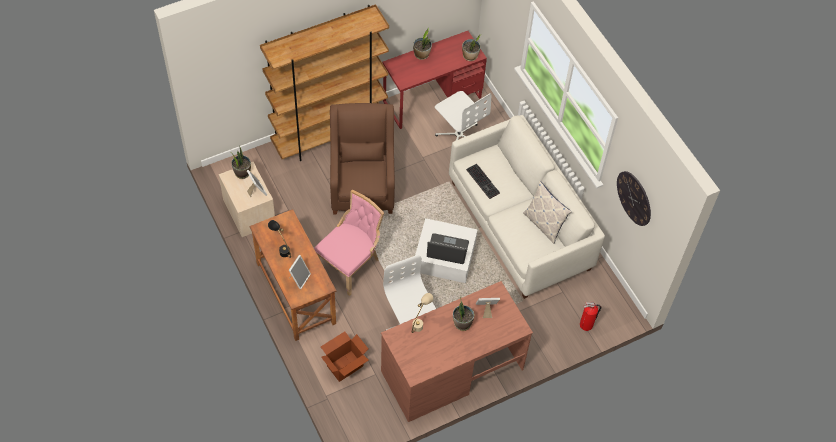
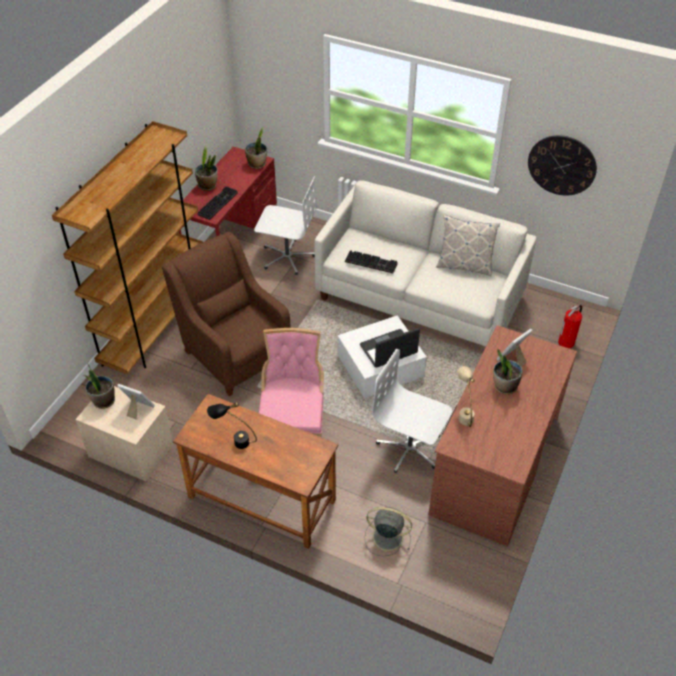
camera: 35 degrees left, 10 degrees down
picture frame [289,255,311,289] -> none
cardboard box [321,331,369,382] -> grey fan [365,507,412,556]
none -> keyboard [197,186,238,220]

